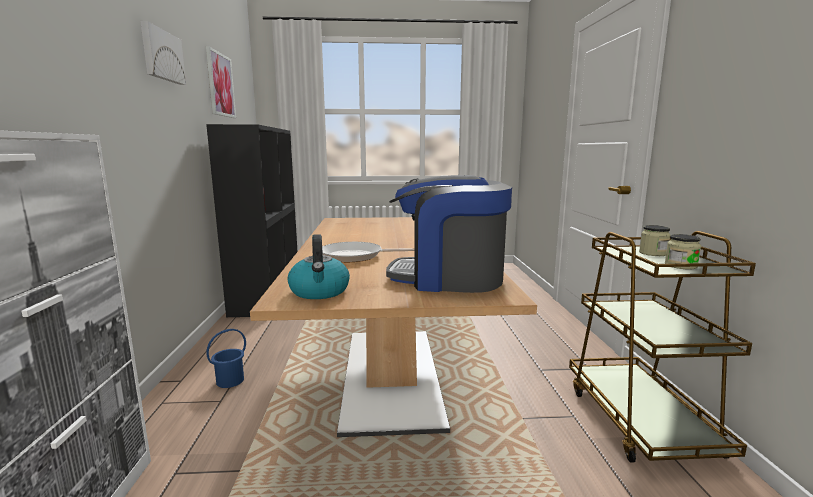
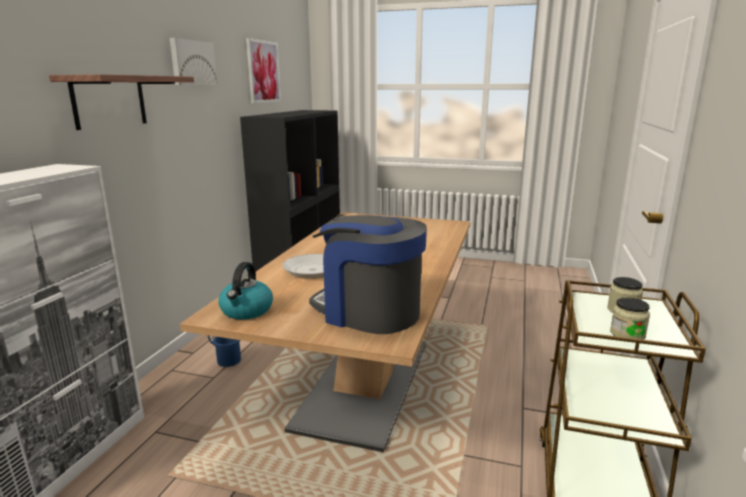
camera: 20 degrees right, 5 degrees up
none -> shelf [49,74,194,130]

